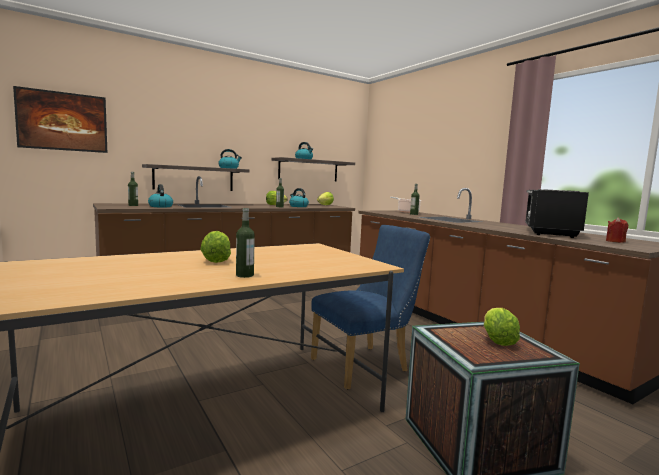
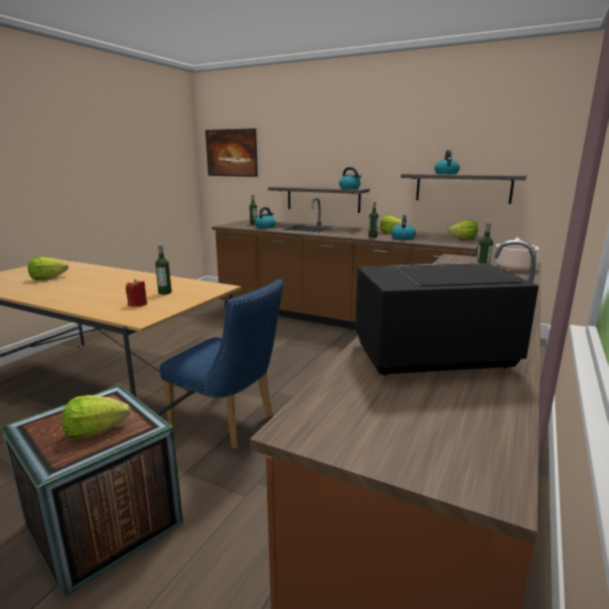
camera: 60 degrees right, 10 degrees up
lettuce [200,231,231,263] -> lettuce moved to [28,257,68,280]
bottle [236,208,255,278] -> bottle moved to [155,244,172,295]
red candle [606,218,628,243] -> red candle moved to [126,279,147,307]

